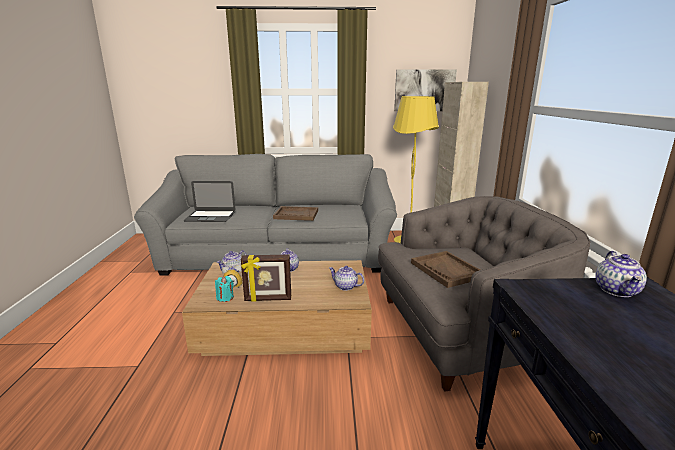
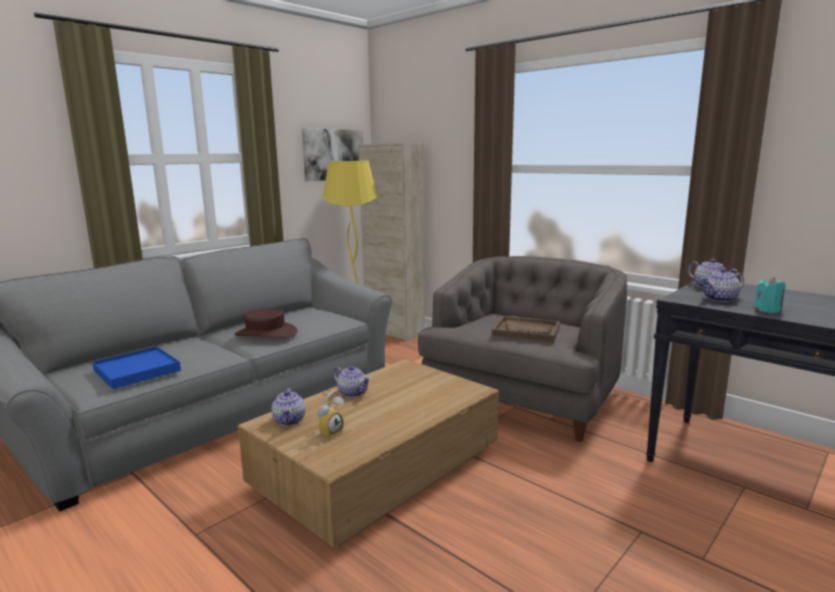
camera: 45 degrees left, 5 degrees down
laptop [183,181,235,222] -> blue tray [92,347,181,389]
turquoise candle [215,276,234,302] -> turquoise candle moved to [754,277,786,313]
picture frame [241,254,291,302] -> none
brown tray [273,206,318,221] -> brown hat [235,310,297,338]
teapot [329,266,364,291] -> teapot moved to [701,268,744,302]

